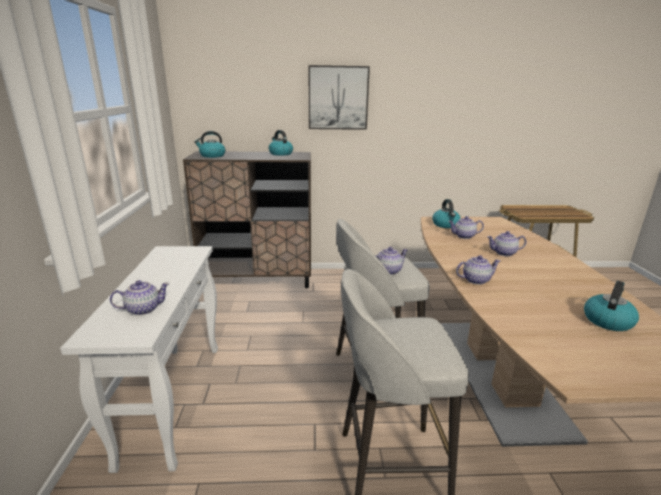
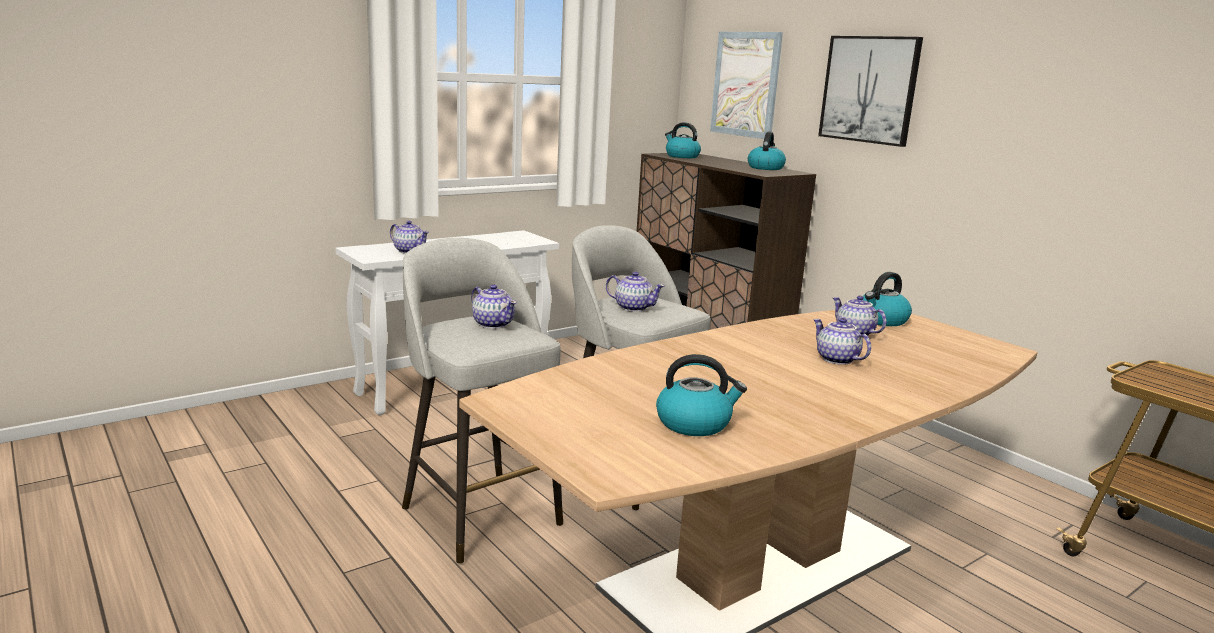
camera: 55 degrees right, 5 degrees down
teapot [456,255,500,285] -> teapot moved to [471,284,517,329]
none -> picture [710,32,783,139]

